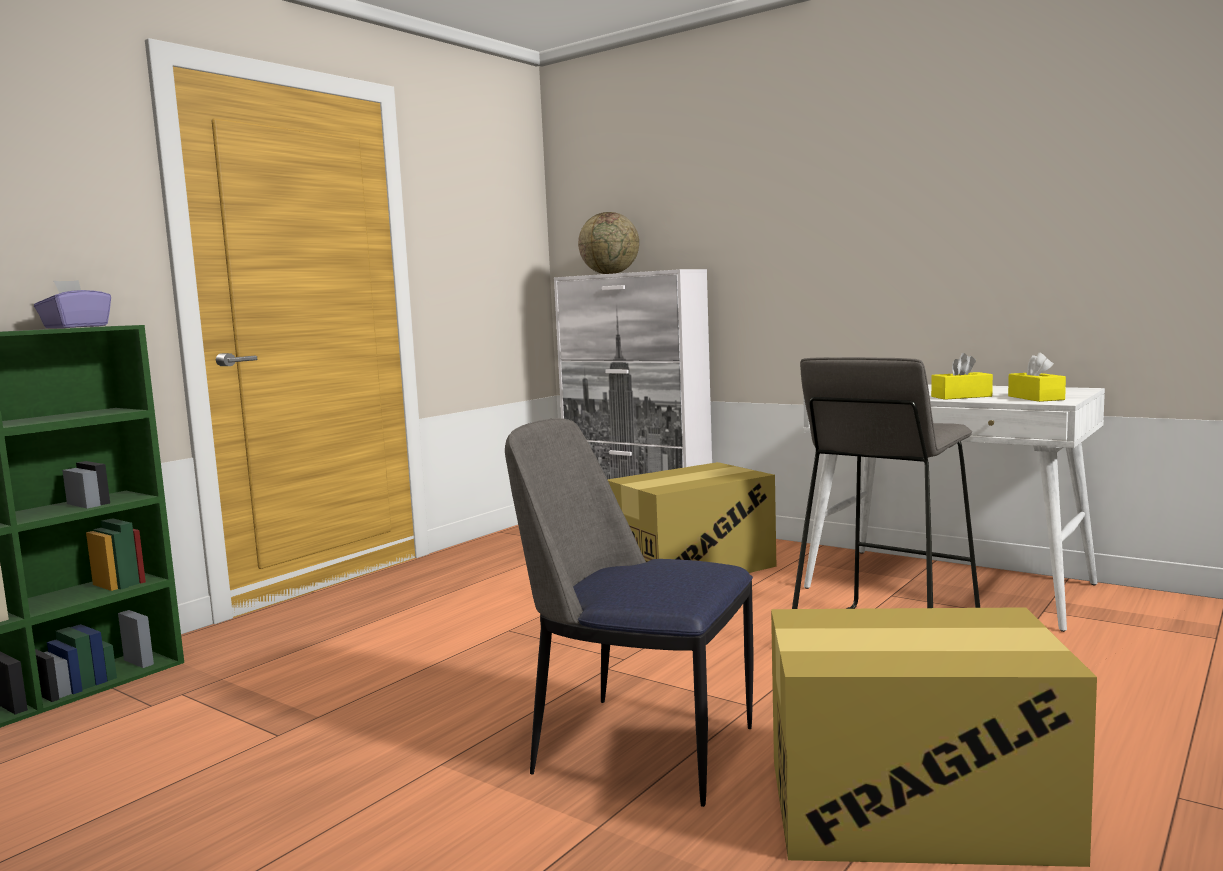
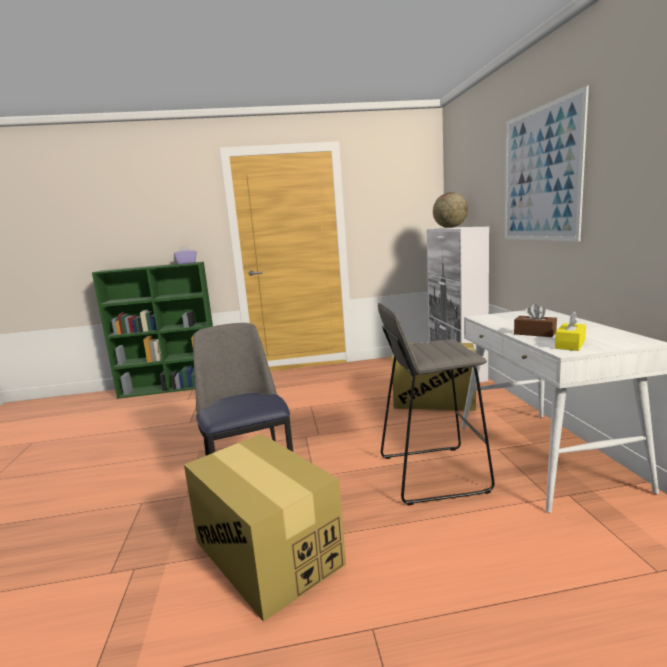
camera: 45 degrees right, 5 degrees up
yellow tissue box [931,353,993,400] -> brown tissue box [514,304,557,337]
none -> picture [504,86,589,242]

